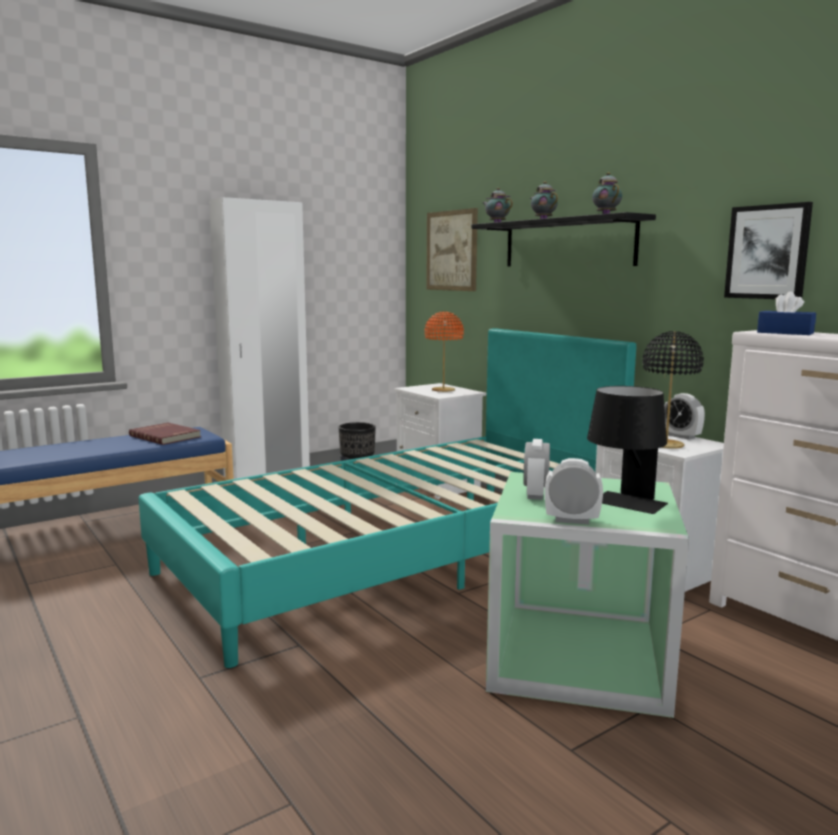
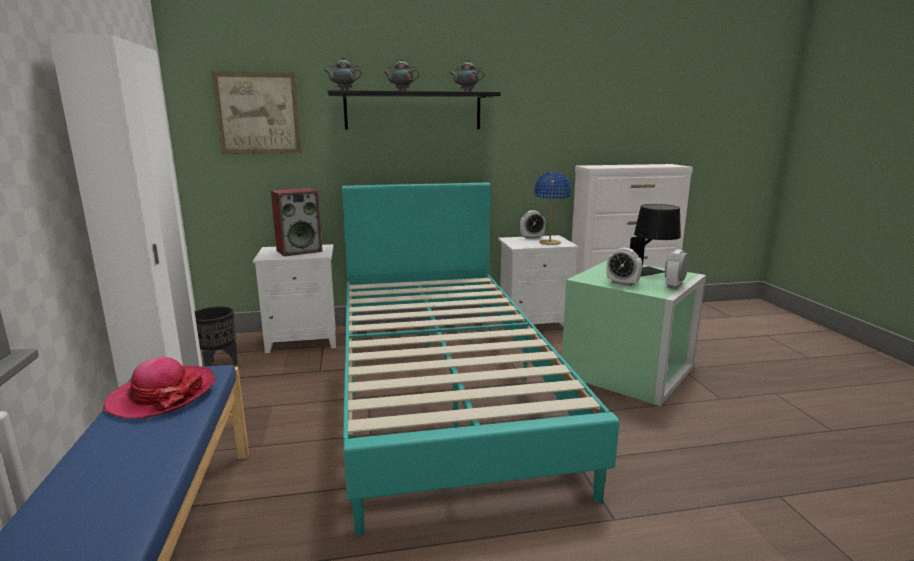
camera: 65 degrees left, 5 degrees up
red book [129,423,201,445] -> hat [103,357,216,419]
orange table lamp [425,311,464,392] -> speaker [271,188,322,257]
black table lamp [642,331,704,449] -> blue table lamp [534,172,571,245]
picture [724,202,813,299] -> none
blue tissue box [757,291,816,335] -> none

